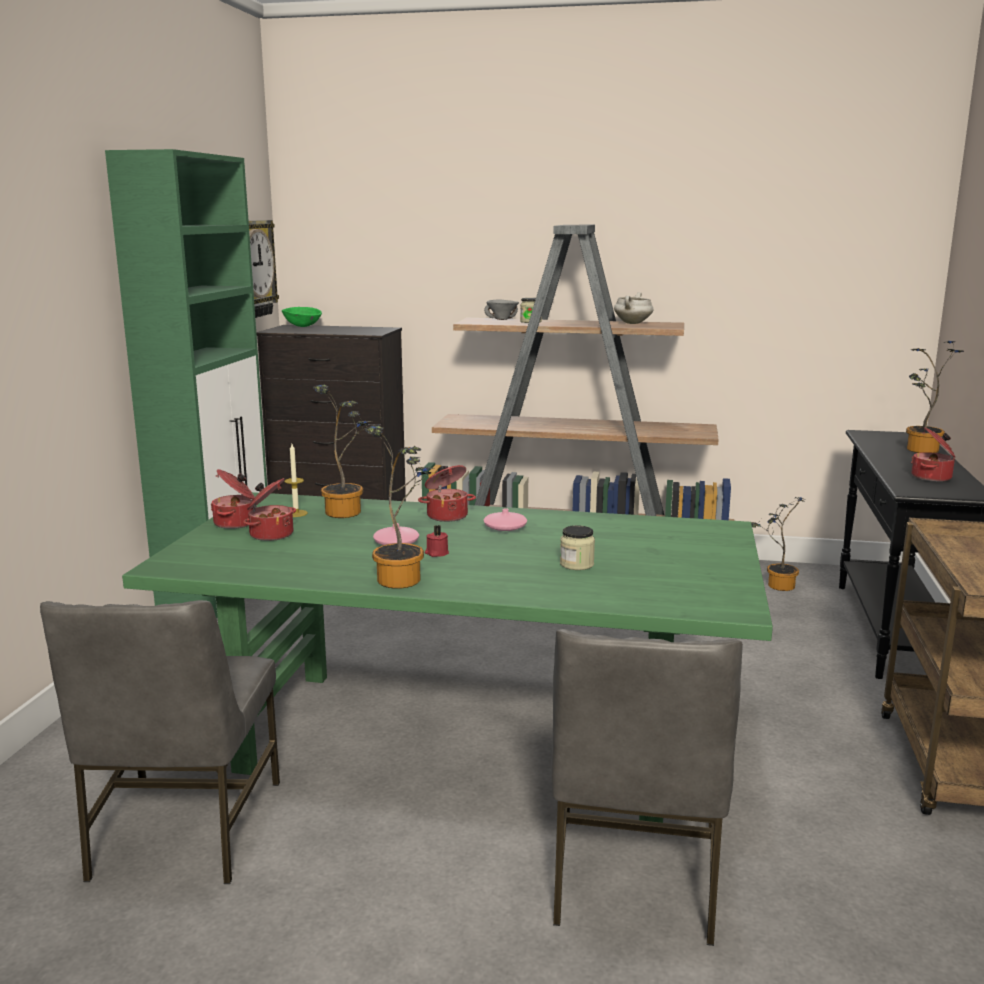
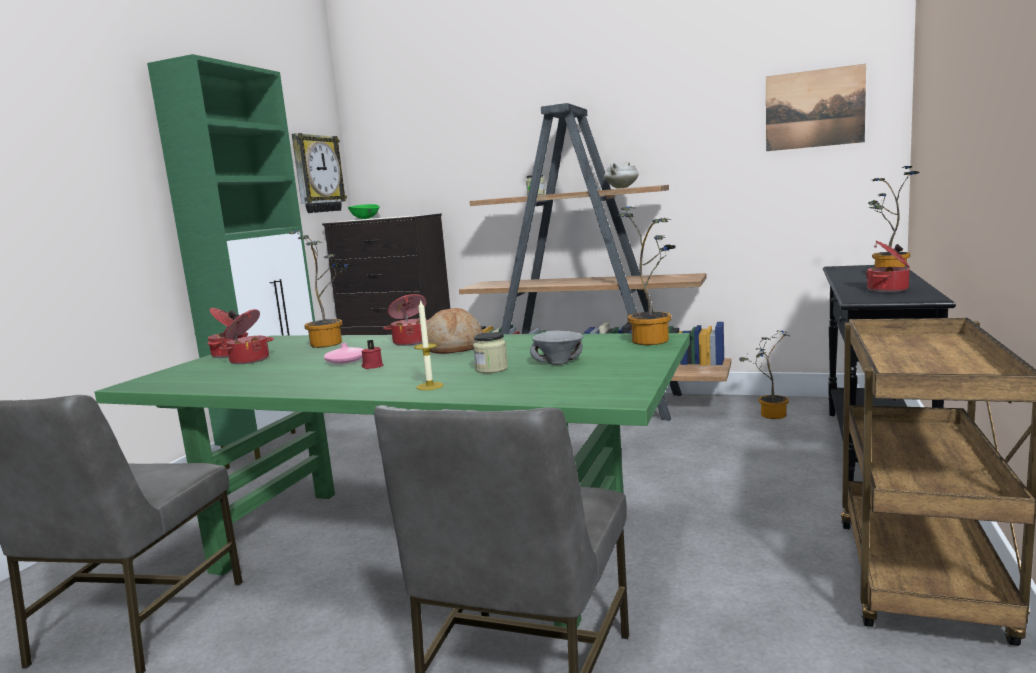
camera: 10 degrees right, 5 degrees down
candle [284,444,308,517] -> candle moved to [414,299,444,390]
potted plant [365,425,434,589] -> potted plant moved to [618,206,675,345]
pink vase [483,508,527,531] -> bread [421,308,483,354]
grey bowl [484,300,519,320] -> grey bowl moved to [530,331,583,365]
none -> picture [766,64,866,151]

